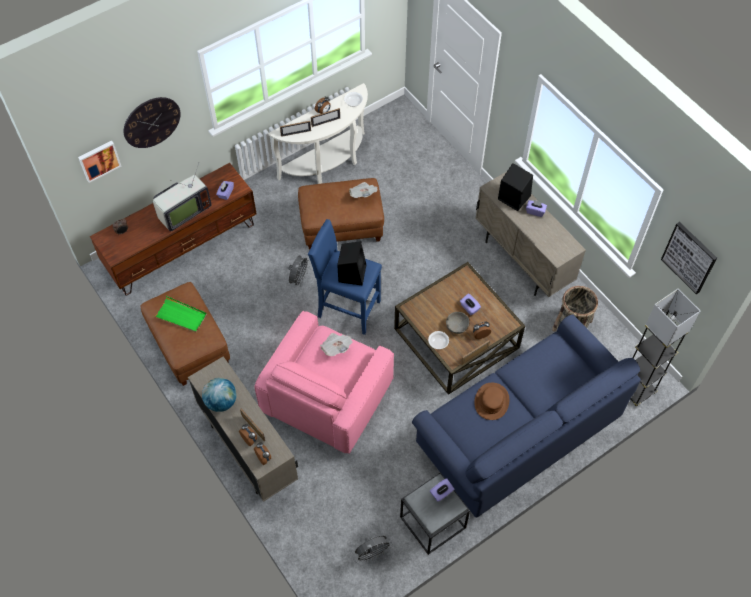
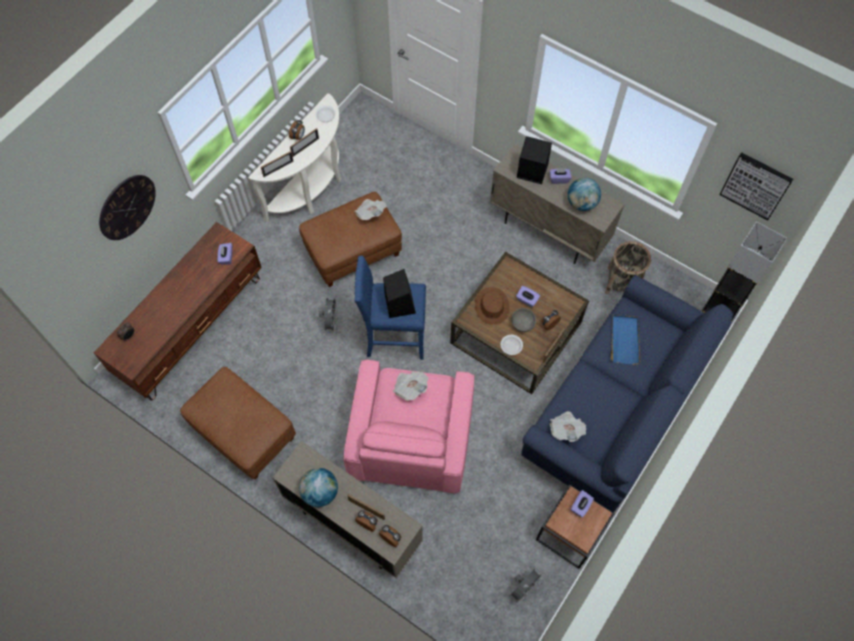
camera: 20 degrees left, 5 degrees up
picture [78,141,121,183] -> none
television [153,163,211,231] -> none
green tray [154,296,207,333] -> none
grey side table [400,473,470,555] -> brown side table [536,484,614,569]
brown hat [474,383,509,420] -> brown hat moved to [475,287,510,325]
none -> newspaper [550,411,586,442]
none -> globe [568,178,601,211]
none -> blue tray [611,315,640,365]

